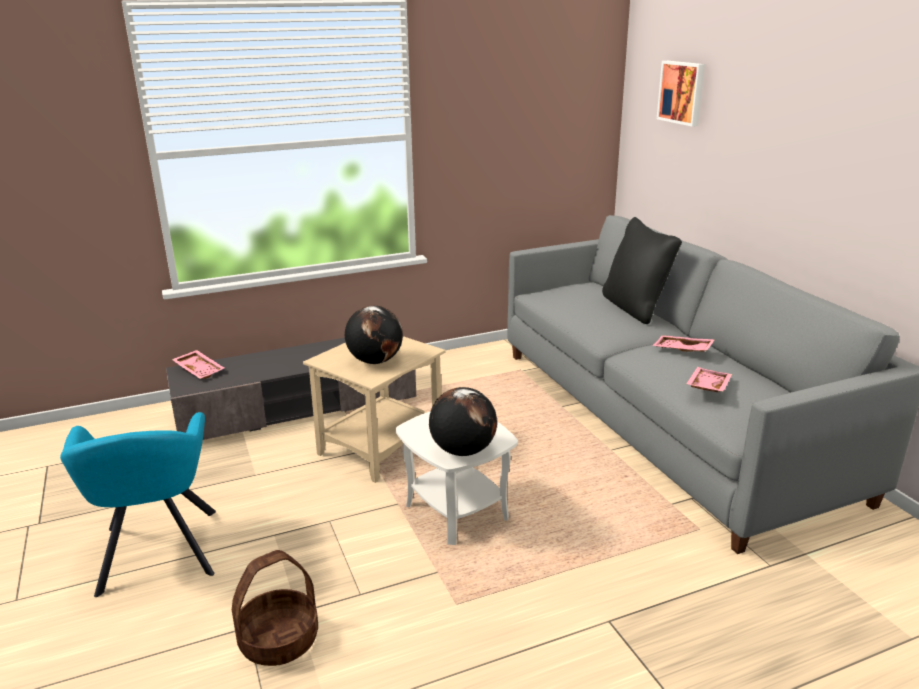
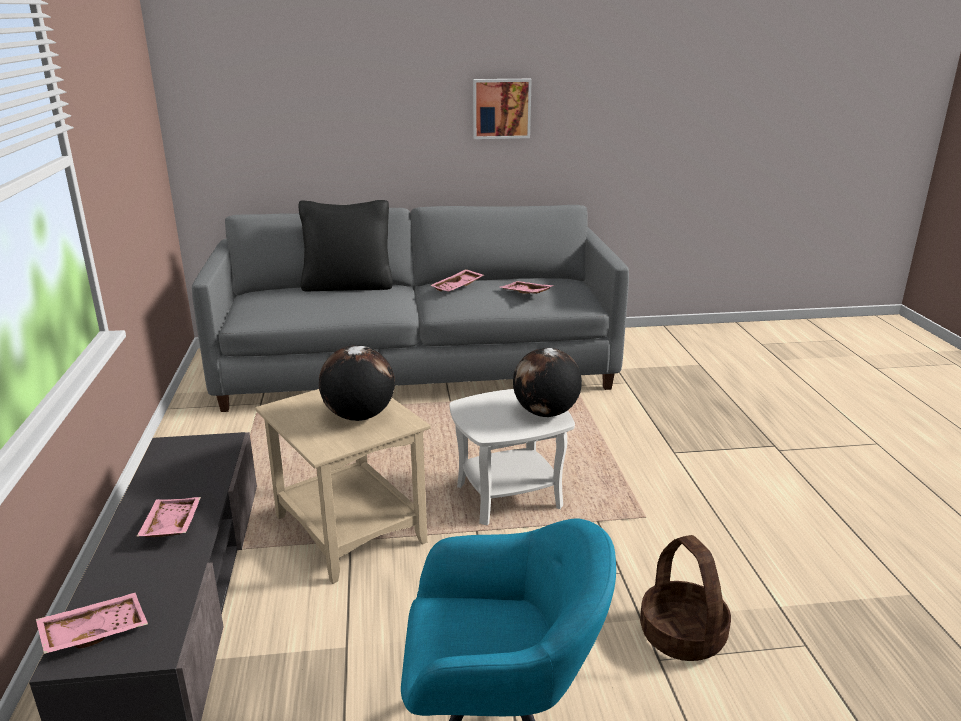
camera: 75 degrees left, 0 degrees up
picture [657,61,705,127] -> picture moved to [473,79,532,139]
none -> pink tray [136,497,201,537]

